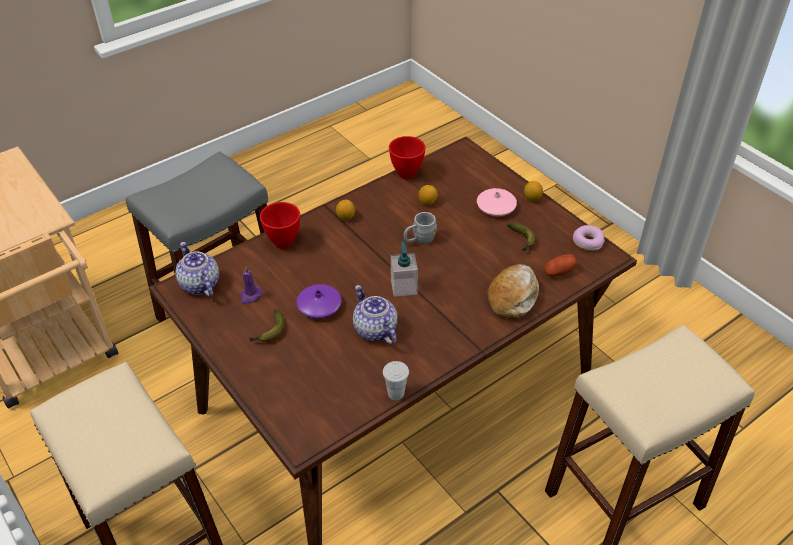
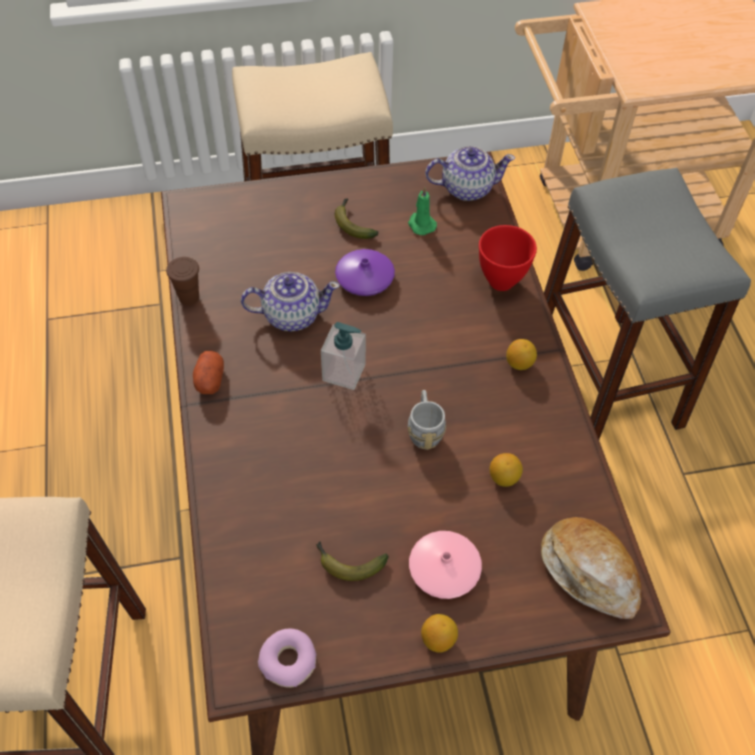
camera: 115 degrees right, 10 degrees up
purple candle [240,267,263,304] -> green candle [408,187,437,235]
white cup [383,361,409,400] -> brown cup [166,257,199,306]
red bowl [389,136,426,179] -> none
bread [487,264,539,319] -> bread moved to [541,517,641,619]
potato [544,254,577,277] -> potato moved to [193,351,224,394]

